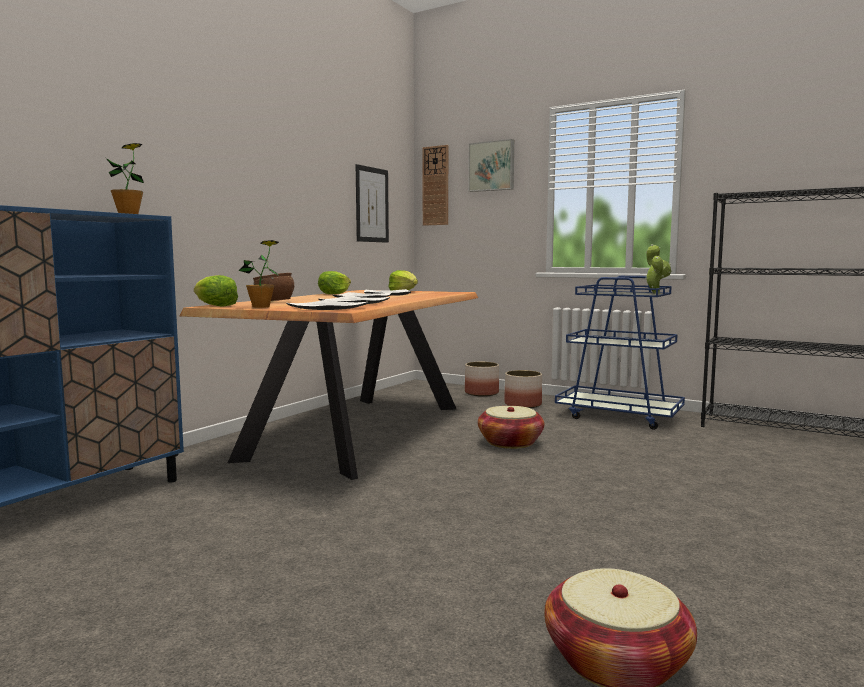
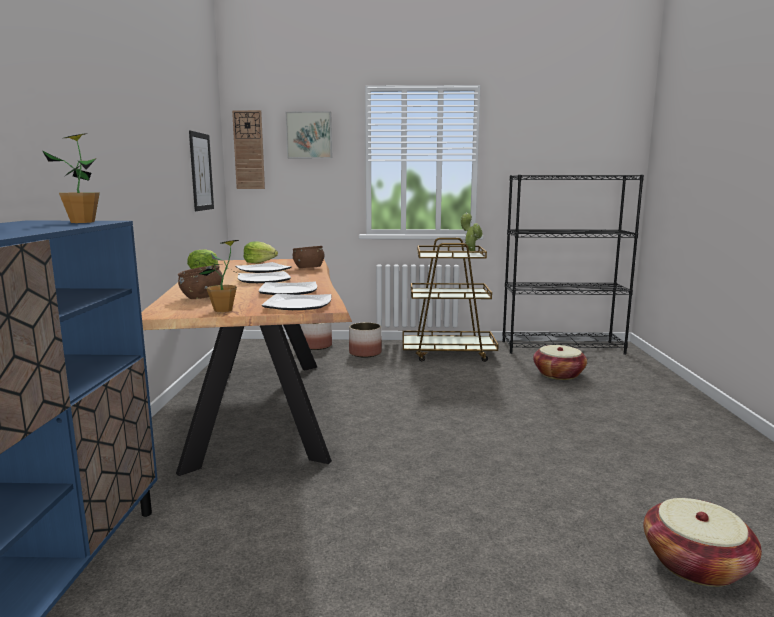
camera: 30 degrees left, 5 degrees up
lettuce [194,275,238,306] -> none
basket [478,406,544,449] -> basket moved to [533,345,587,380]
blue cart [555,276,685,430] -> brown cart [403,238,499,362]
none -> brown bowl [293,246,325,268]

